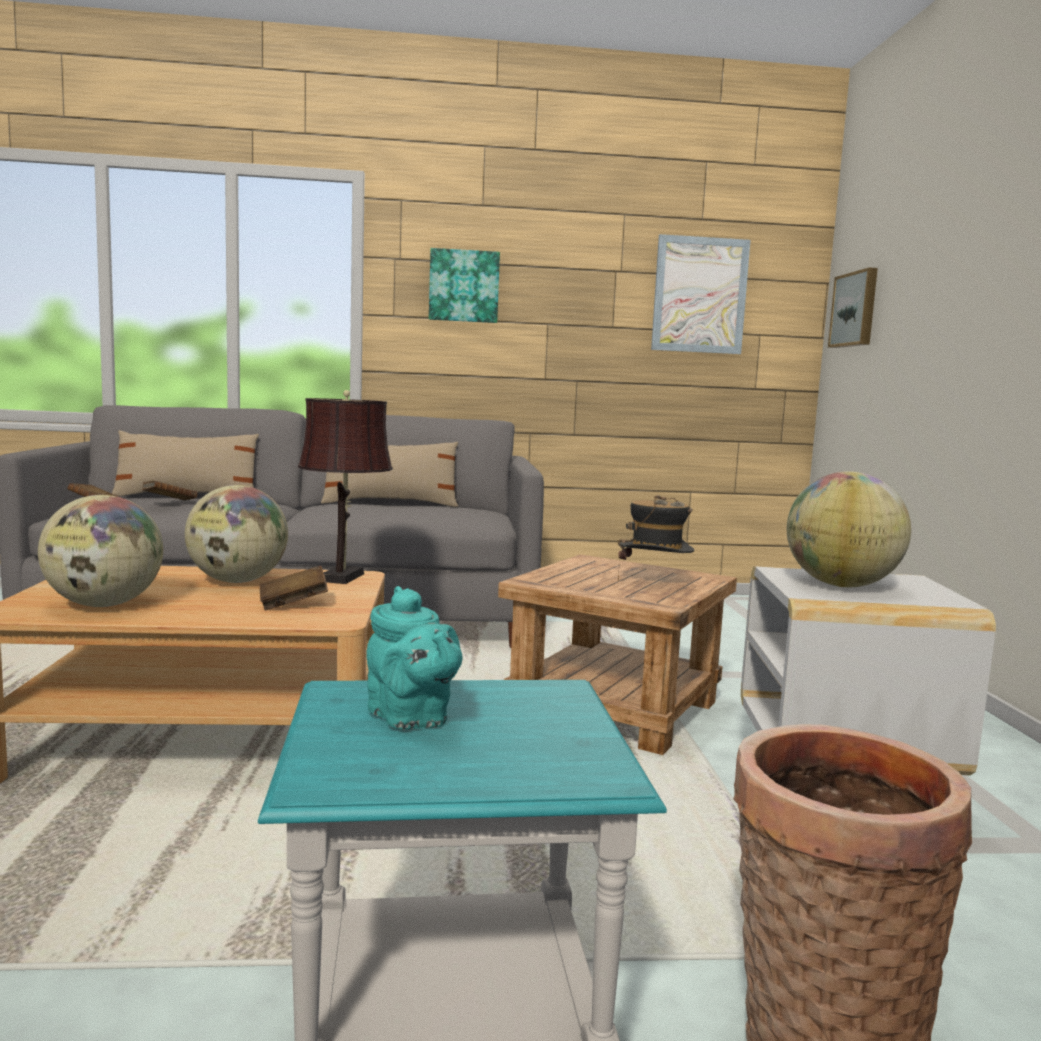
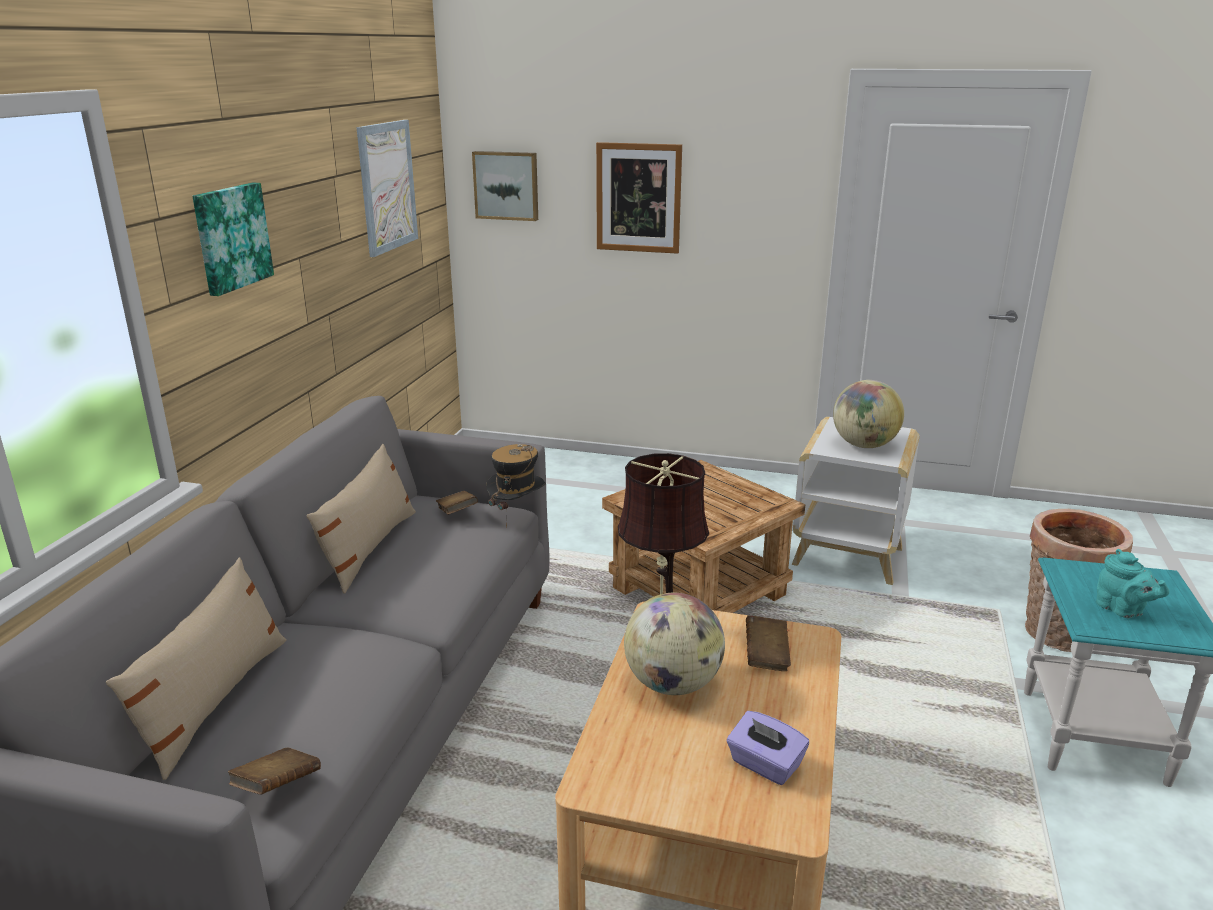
camera: 70 degrees left, 15 degrees up
globe [38,495,163,607] -> purple tissue box [727,711,809,785]
brown book [142,481,198,500] -> brown book moved to [436,491,478,515]
turquoise teapot [366,586,463,729] -> turquoise teapot turned 75 degrees clockwise [1096,549,1169,618]
hat [618,495,694,582] -> hat moved to [486,444,546,528]
none -> picture [596,142,682,254]

